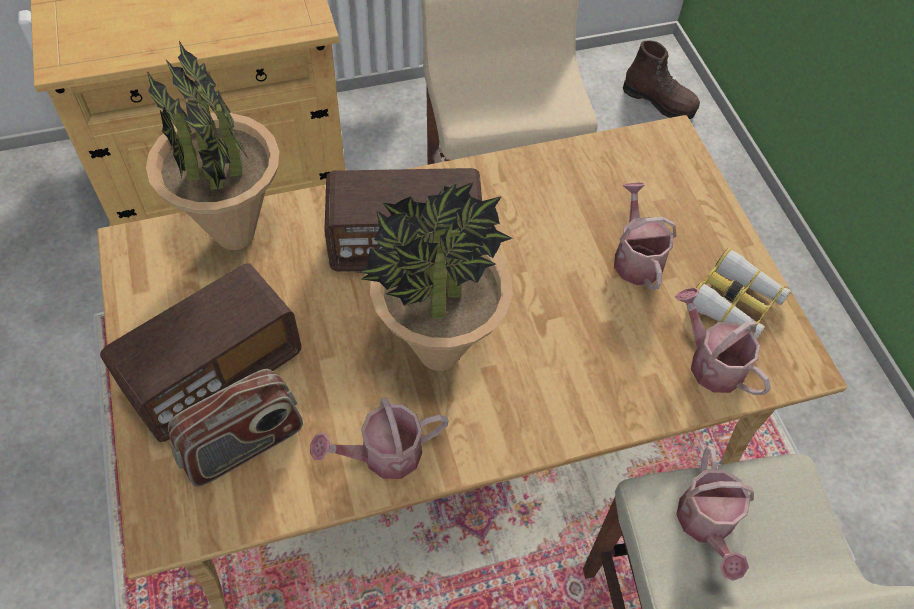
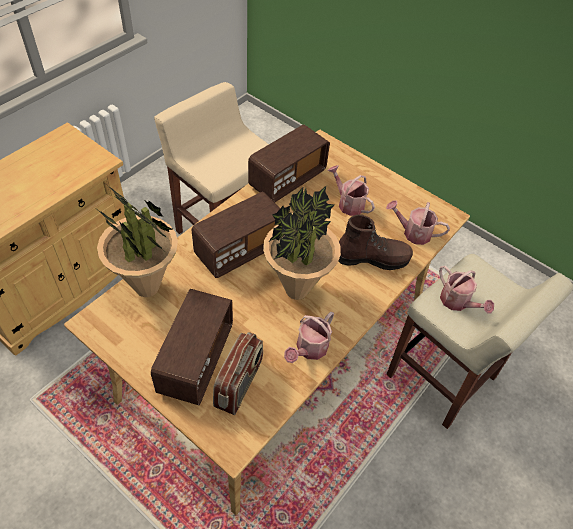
camera: 35 degrees left, 5 degrees down
brown boot [623,41,700,119] -> brown boot moved to [338,215,413,270]
binoculars [686,248,791,339] -> none
none -> radio [248,125,330,203]

